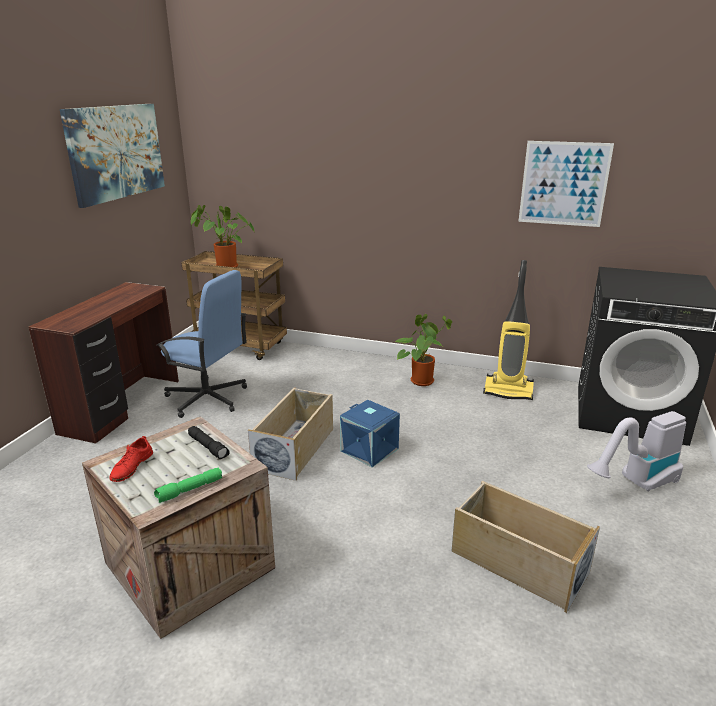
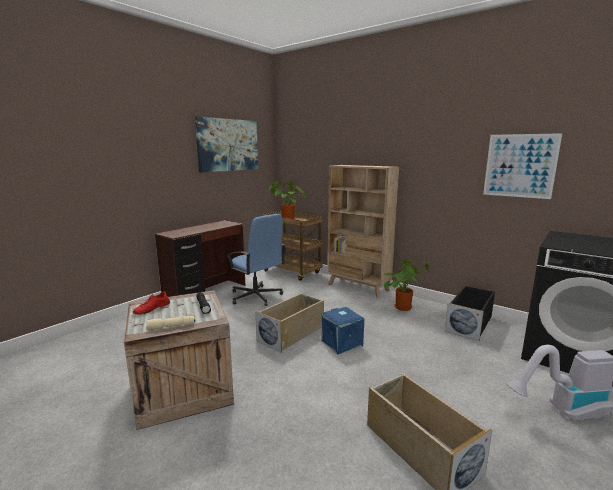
camera: 20 degrees right, 10 degrees down
green flashlight [154,467,223,503] -> beige flashlight [146,316,195,330]
vacuum cleaner [483,260,534,400] -> black storage box [445,286,495,341]
none -> beige bookcase [327,165,399,298]

